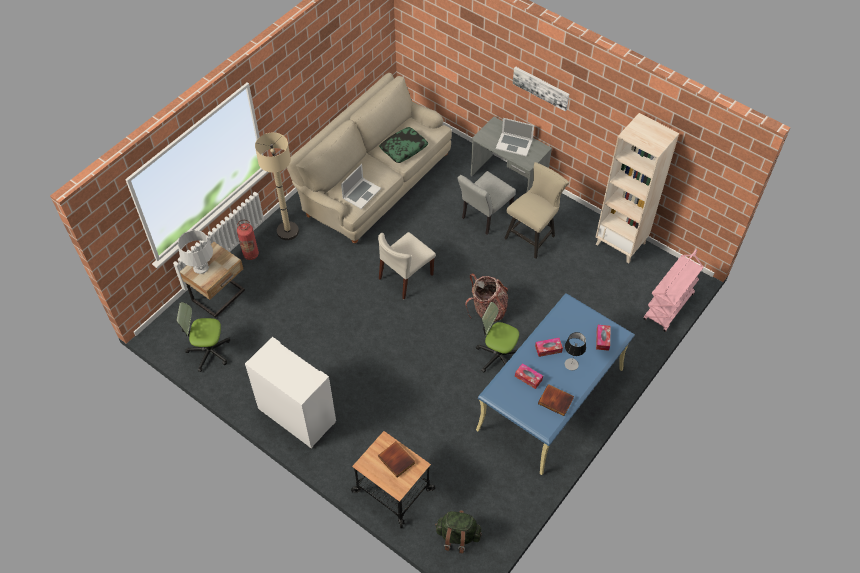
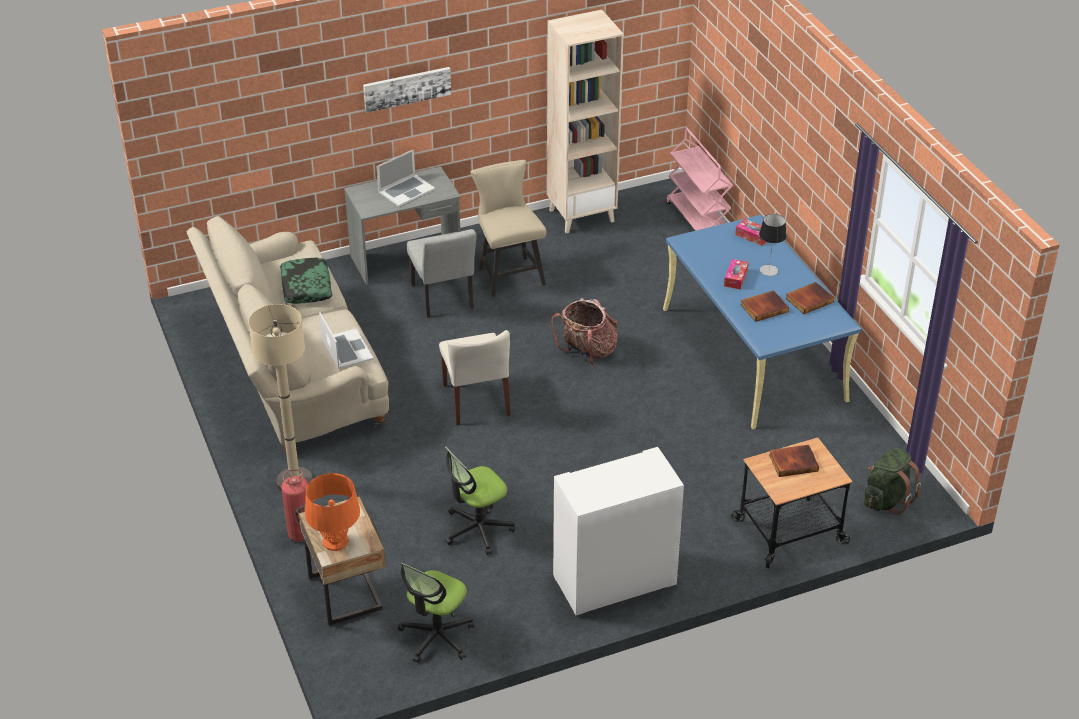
camera: 60 degrees left, 15 degrees down
grey table lamp [178,230,213,274] -> orange table lamp [305,473,360,551]
office chair [476,302,519,373] -> office chair moved to [444,446,515,555]
tissue box [515,363,543,389] -> book [740,290,789,322]

